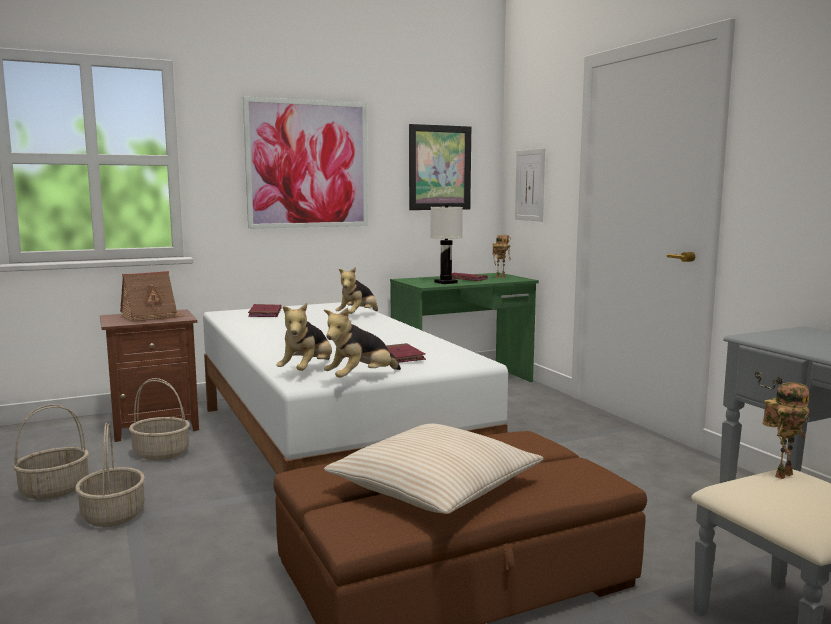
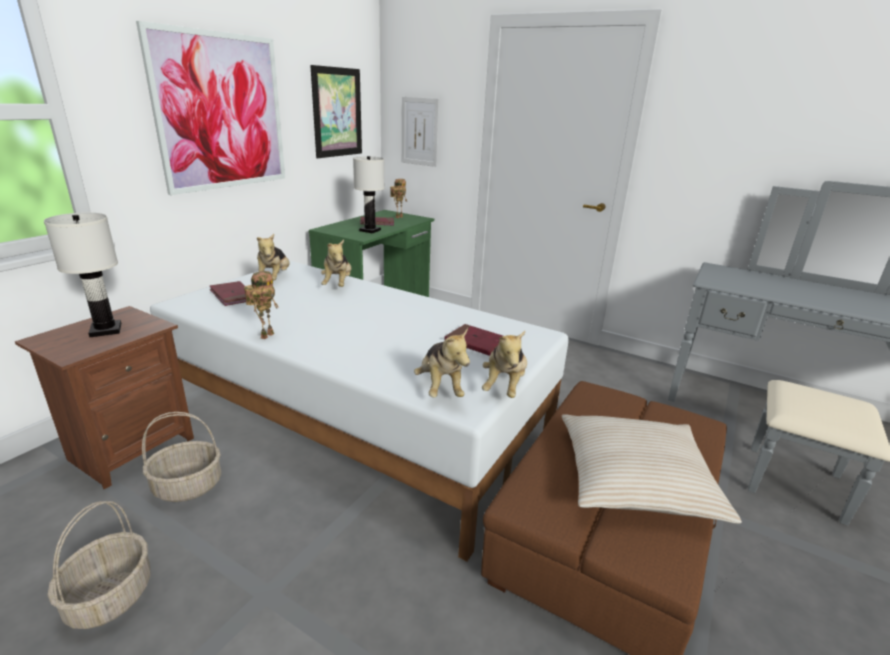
camera: 35 degrees left, 15 degrees up
basket [75,423,145,527] -> none
toy house [120,271,185,322] -> white table lamp [44,212,121,337]
toy robot [762,382,809,479] -> toy robot moved to [244,271,278,339]
none -> plush toy [257,234,290,280]

